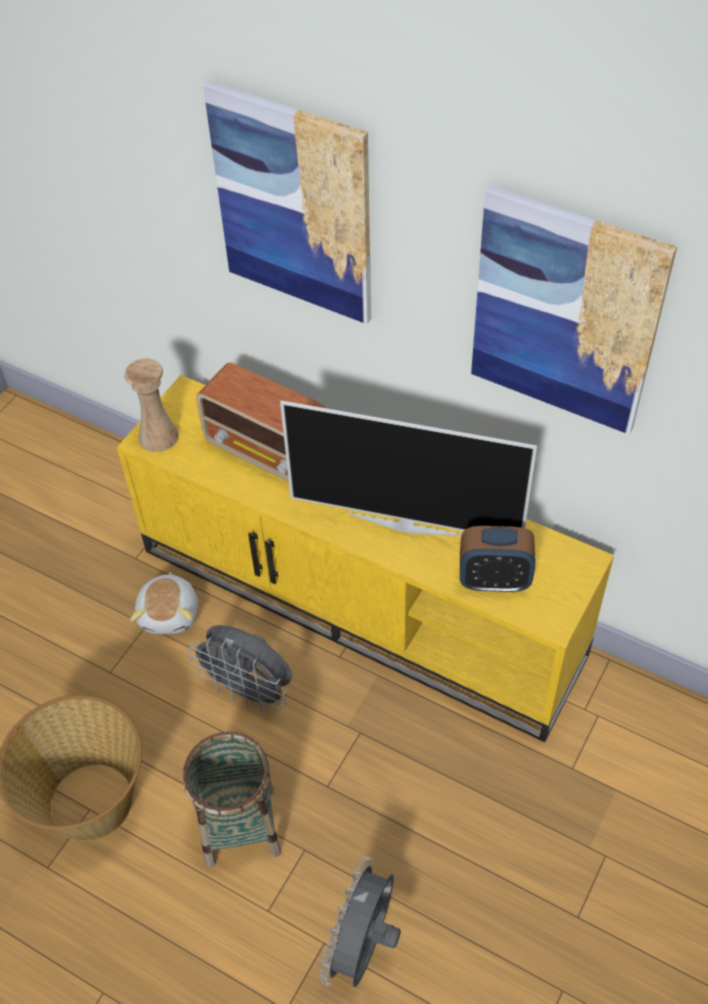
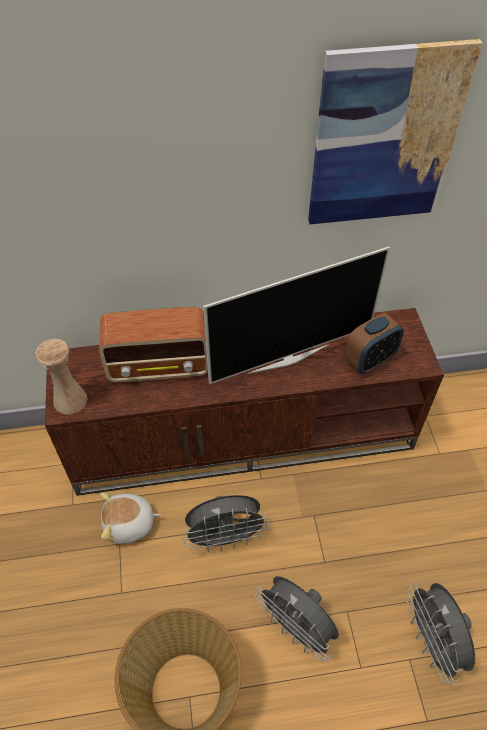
camera: 40 degrees left, 0 degrees up
yellow tv stand [117,375,614,742] -> brown tv stand [45,308,444,496]
plush toy [130,572,198,634] -> plush toy turned 120 degrees clockwise [100,492,161,544]
basket [183,732,281,868] -> grey fan [255,576,339,661]
picture [203,81,371,324] -> none

